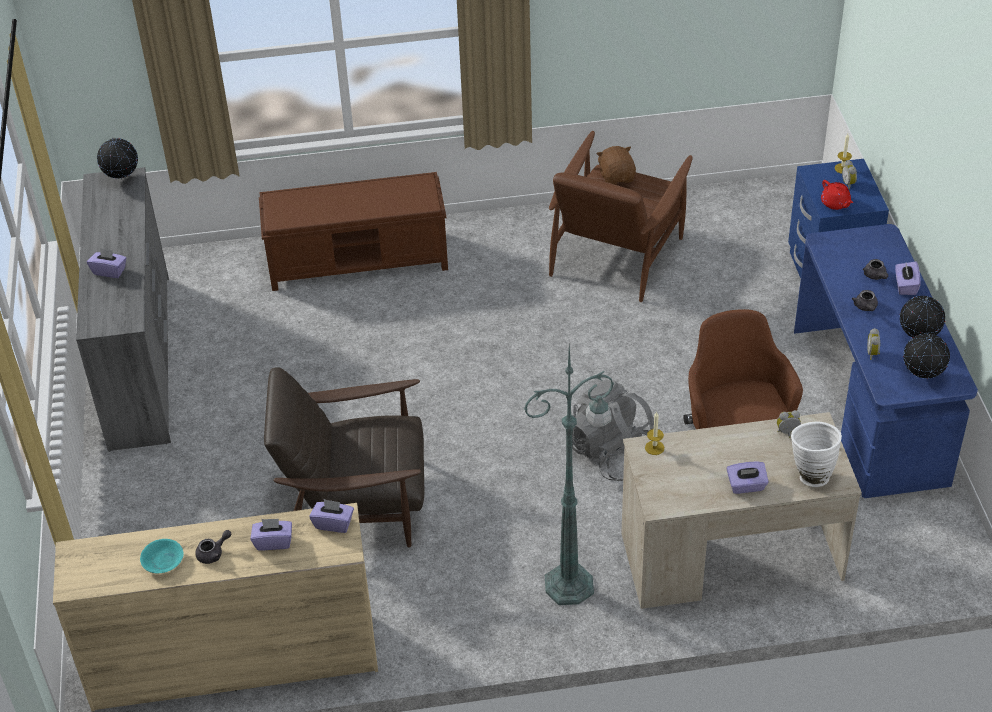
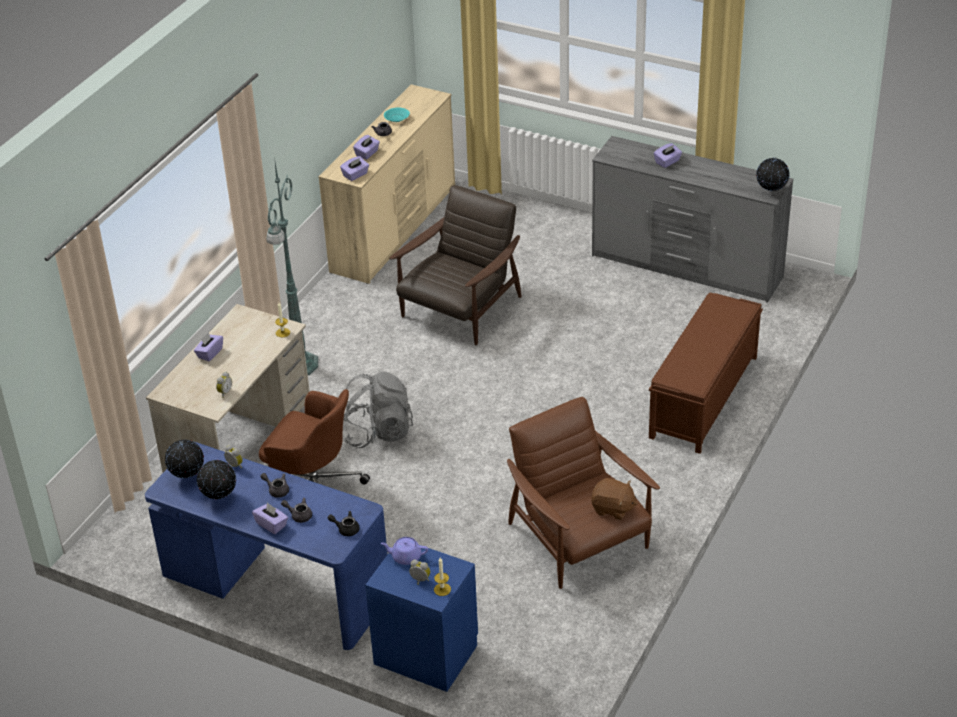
camera: 125 degrees right, 5 degrees down
white vase [791,422,842,487] -> none
red teapot [821,180,853,210] -> purple teapot [380,537,428,565]
none -> black teapot [328,511,360,536]

